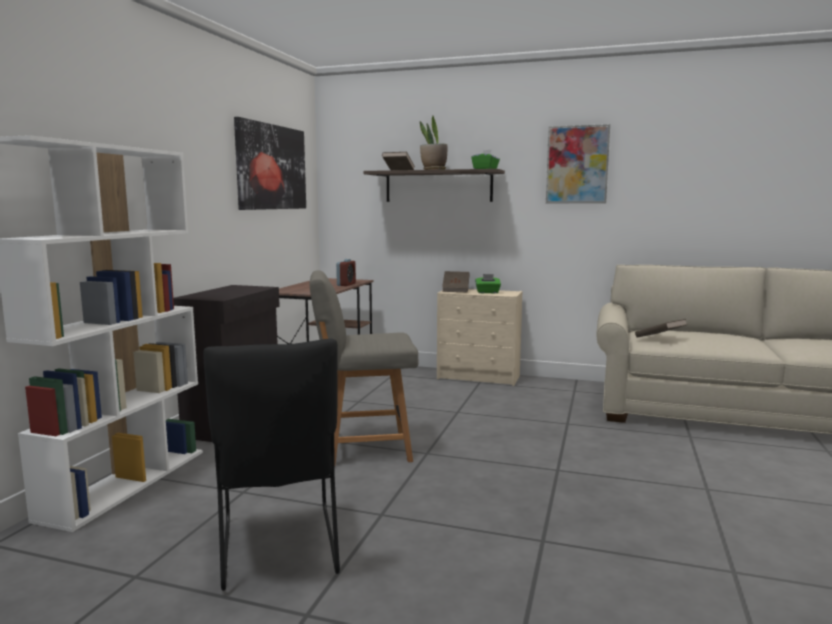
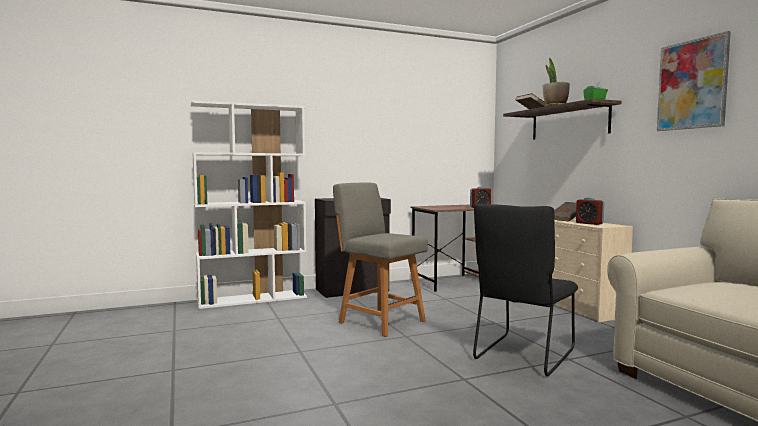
camera: 50 degrees right, 5 degrees down
black chair [203,339,340,591] -> black chair moved to [473,204,578,376]
picture [234,117,306,210] -> none
green tissue box [475,274,501,293] -> alarm clock [576,197,605,225]
brown book [635,319,687,338] -> none

